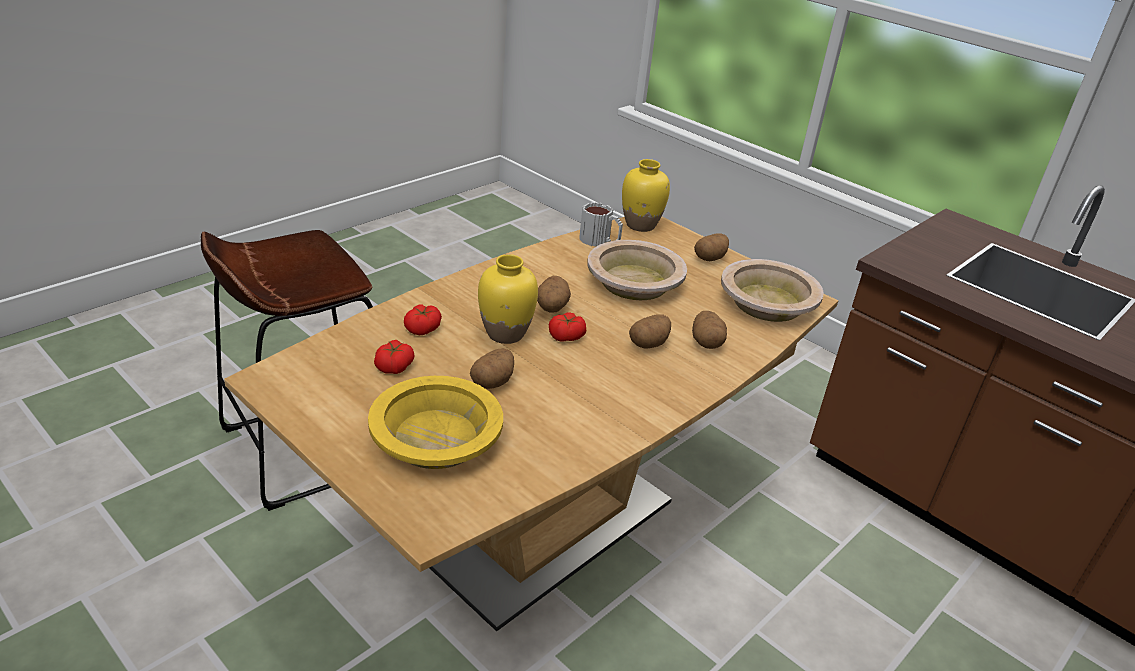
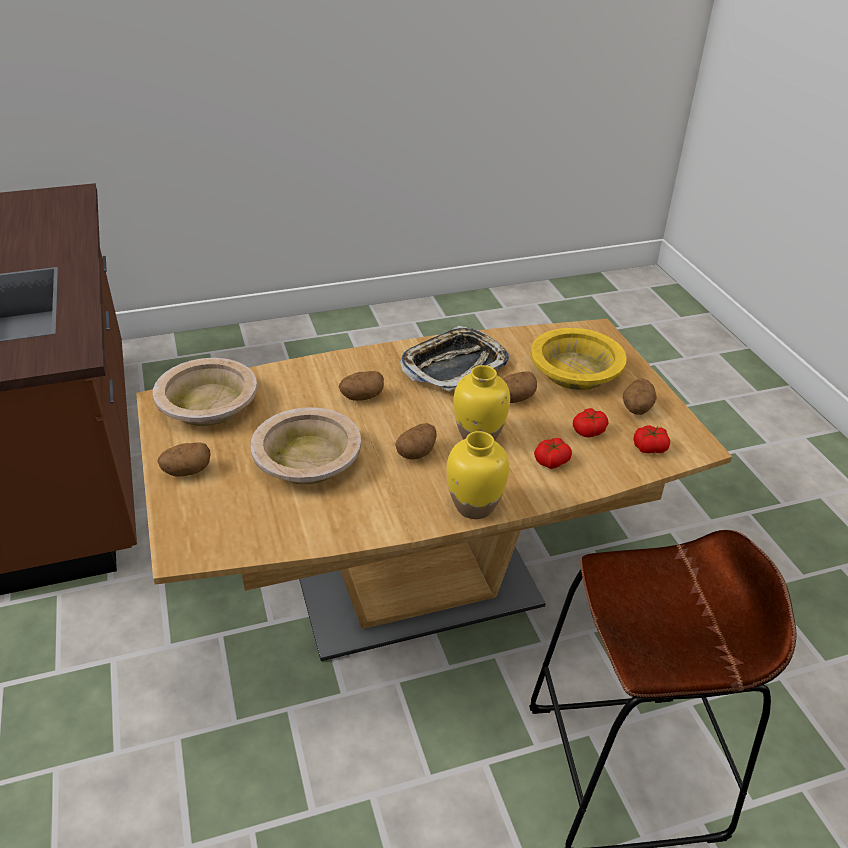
camera: 150 degrees left, 5 degrees up
tomato [549,312,586,342] -> tomato moved to [634,426,670,454]
mug [579,202,623,247] -> none
yellow vase [622,159,670,232] -> yellow vase moved to [447,431,509,519]
potato [692,311,727,349] -> potato moved to [623,378,657,415]
none -> tray [400,326,509,392]

